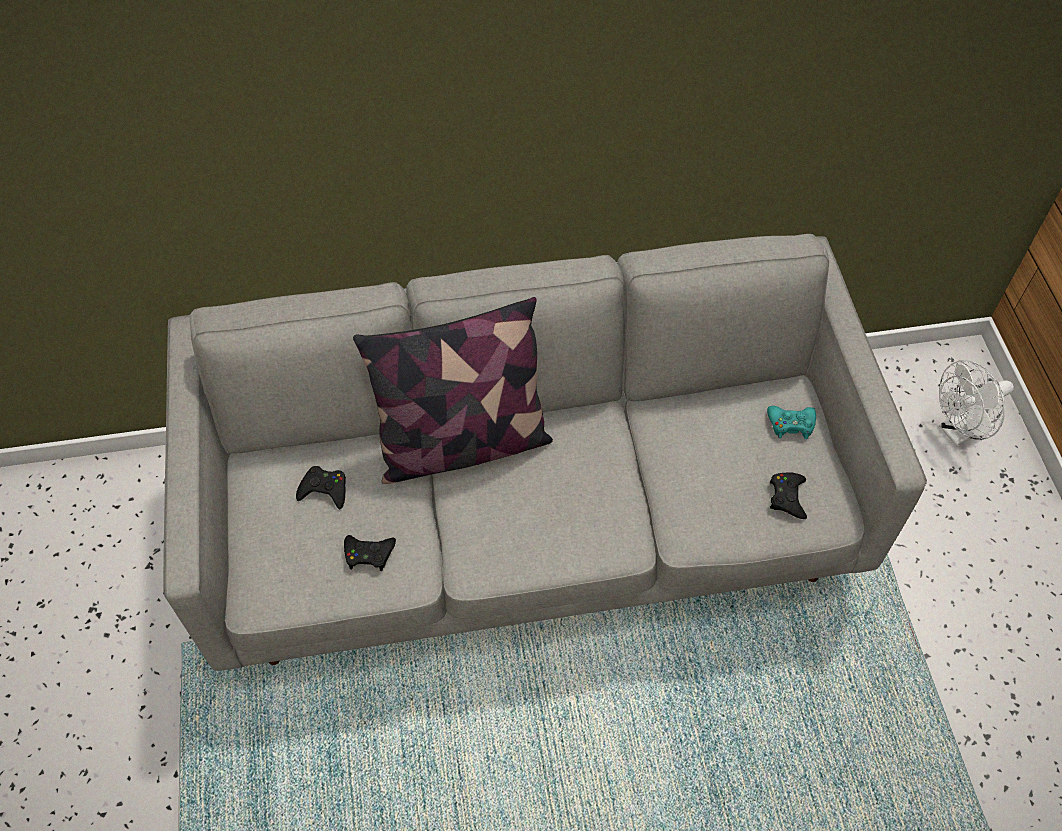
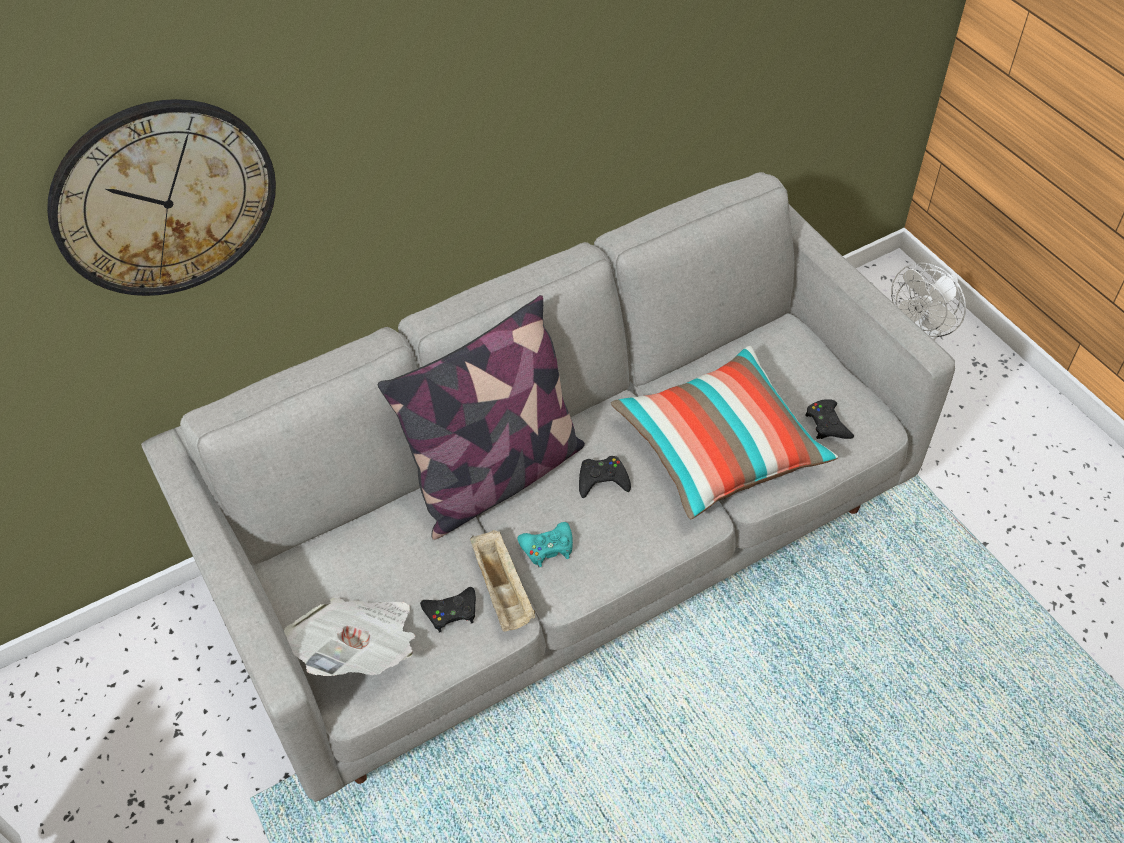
camera: 20 degrees left, 5 degrees down
black game controller [296,466,346,509] -> black game controller moved to [579,456,631,498]
turquoise game controller [767,406,816,439] -> turquoise game controller moved to [517,522,573,567]
none -> wall clock [47,99,276,296]
none -> newspaper [284,598,415,676]
none -> beige tray [470,530,535,632]
none -> pillow [611,346,838,519]

